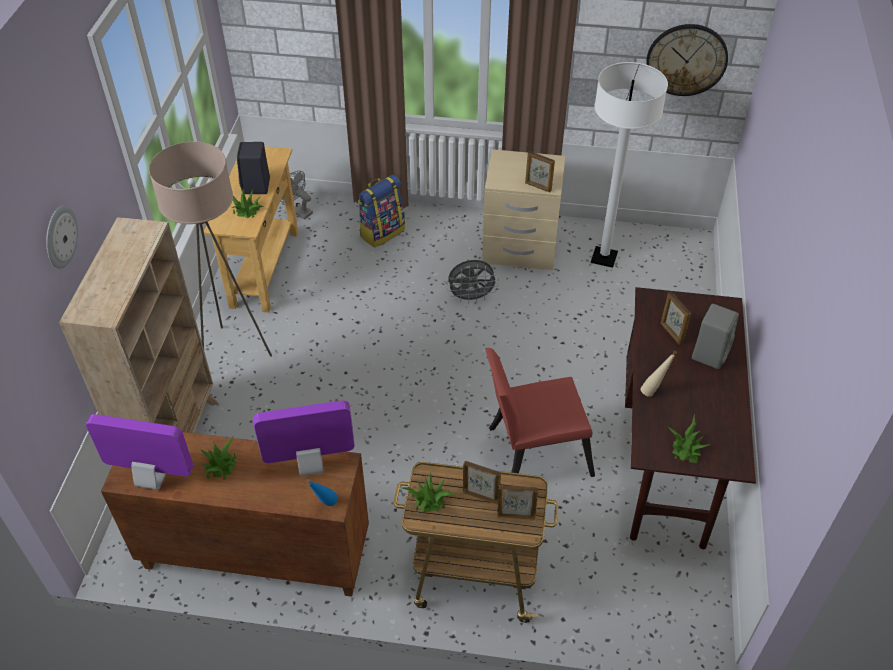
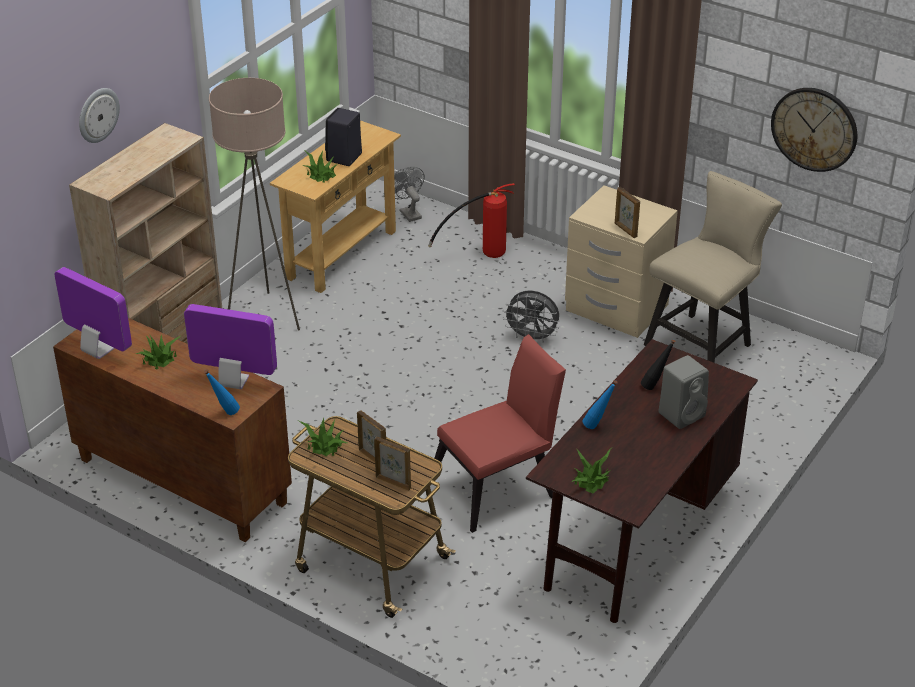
camera: 25 degrees right, 10 degrees down
backpack [358,175,405,248] -> fire extinguisher [428,183,515,258]
red chair [485,348,595,477] -> red chair turned 135 degrees clockwise [435,334,566,533]
white floor lamp [591,62,668,268] -> beige chair [644,171,782,363]
beige bottle [640,351,677,397] -> blue bottle [583,380,618,429]
picture frame [660,292,691,345] -> black bottle [641,339,676,390]

